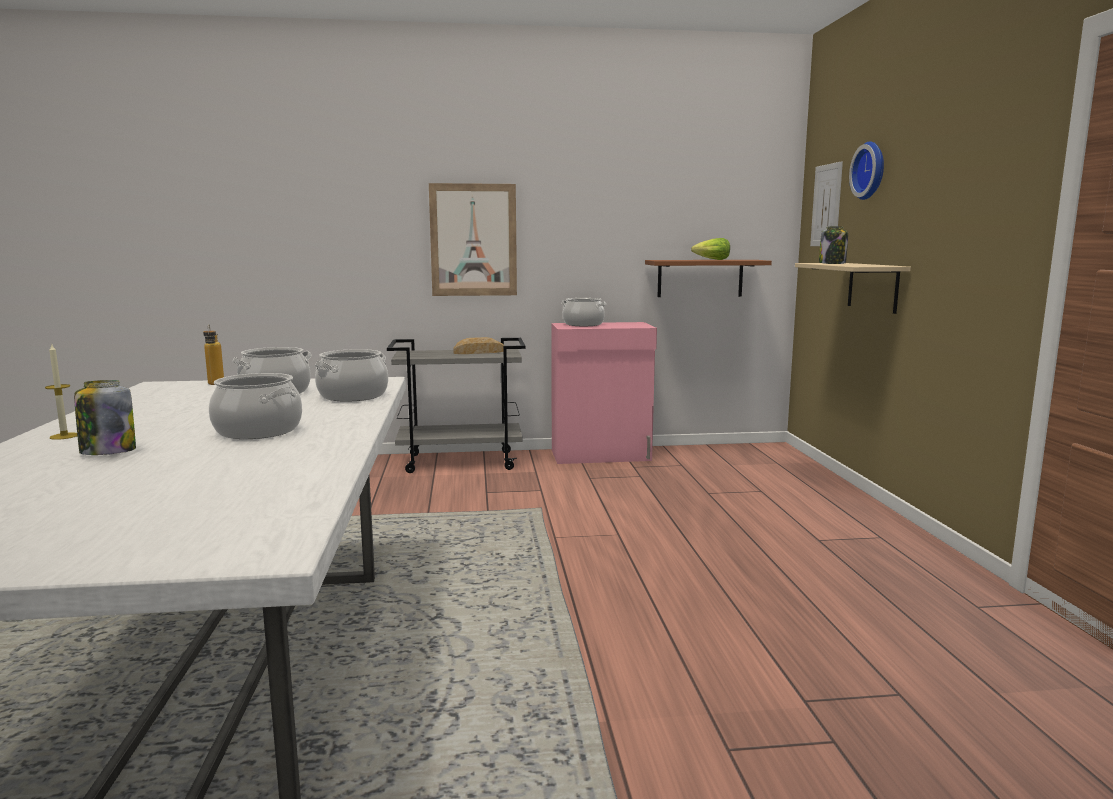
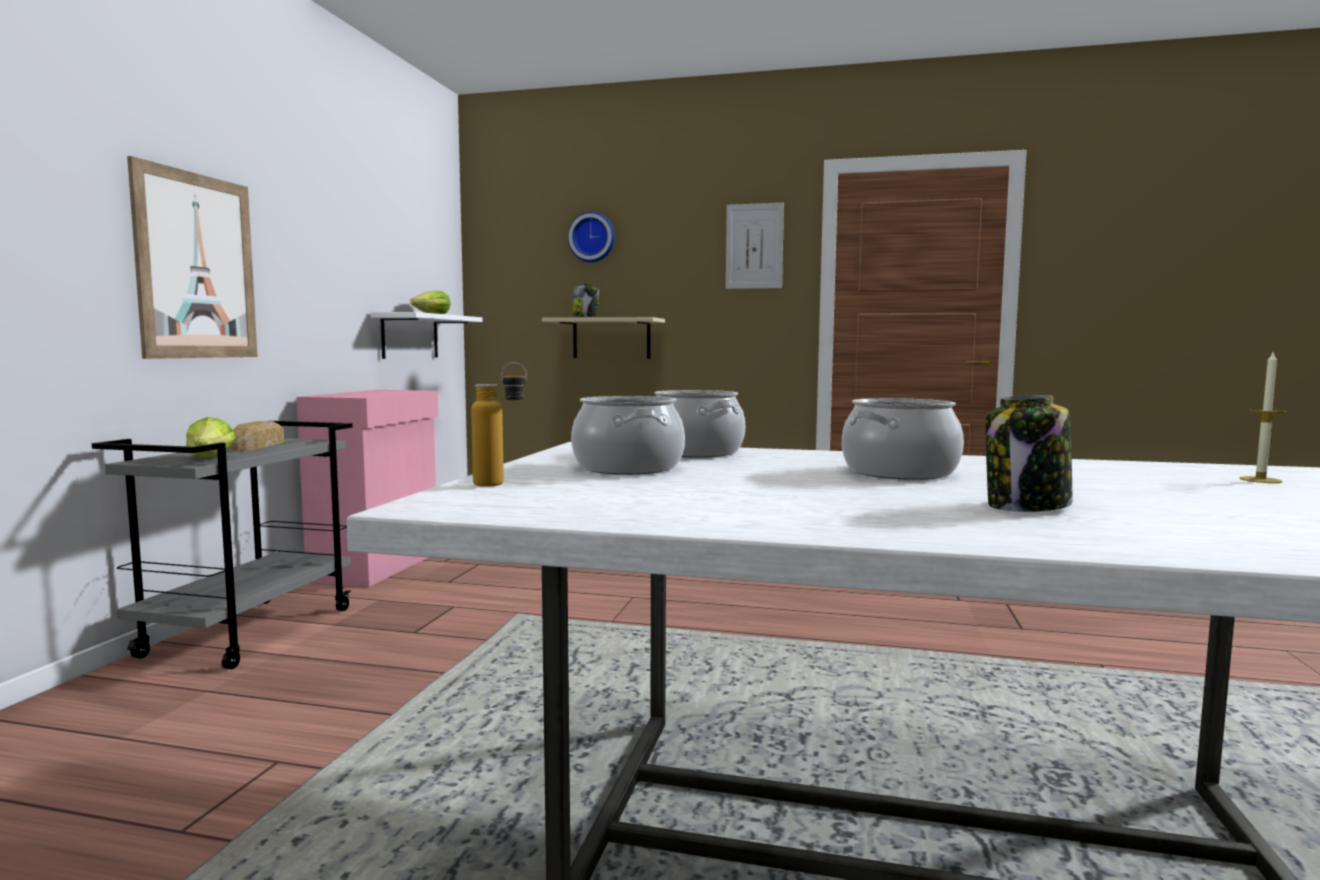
camera: 70 degrees left, 5 degrees down
candle [45,345,77,440] -> candle moved to [1240,352,1286,483]
cooking pot [561,298,606,326] -> none
brown shelf [645,260,772,297] -> white shelf [370,312,483,359]
picture [810,161,843,246] -> picture moved to [726,203,784,289]
none -> lettuce [186,417,236,458]

